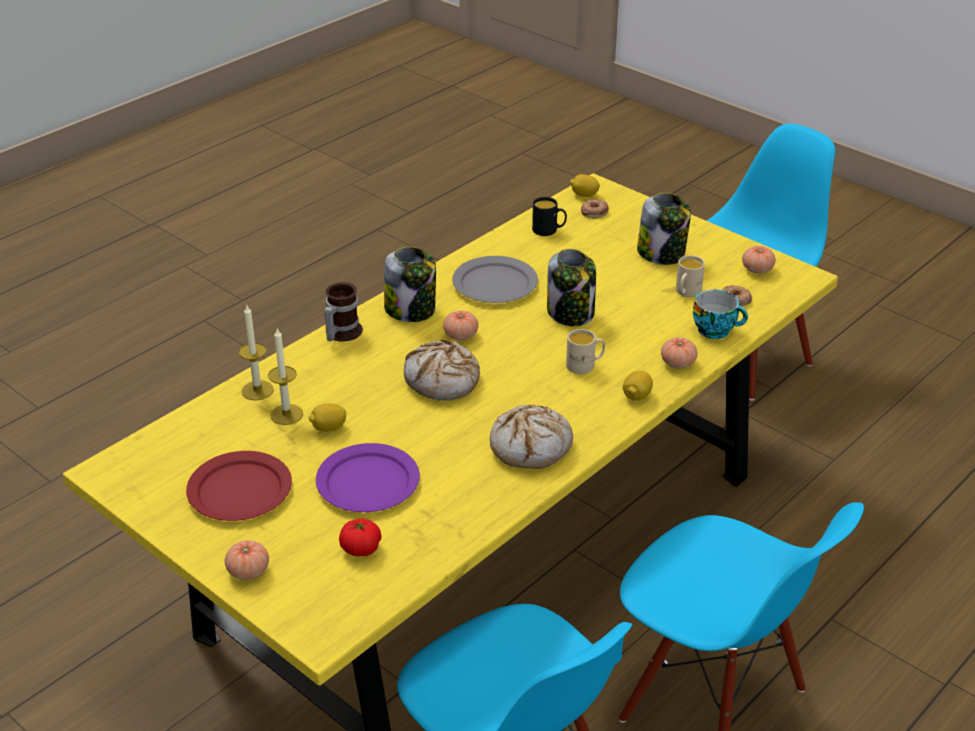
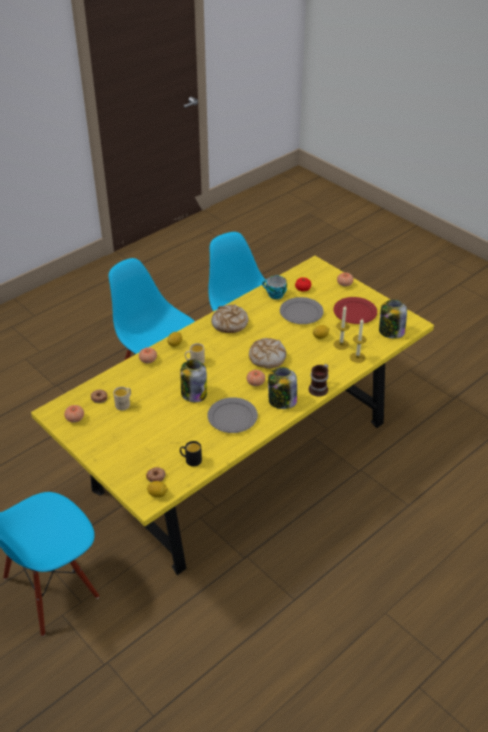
camera: 175 degrees left, 5 degrees up
purple plate [316,443,420,512] -> grey plate [280,297,324,324]
jar [637,193,691,265] -> jar moved to [379,300,407,339]
cup [693,289,748,339] -> cup moved to [262,275,287,299]

